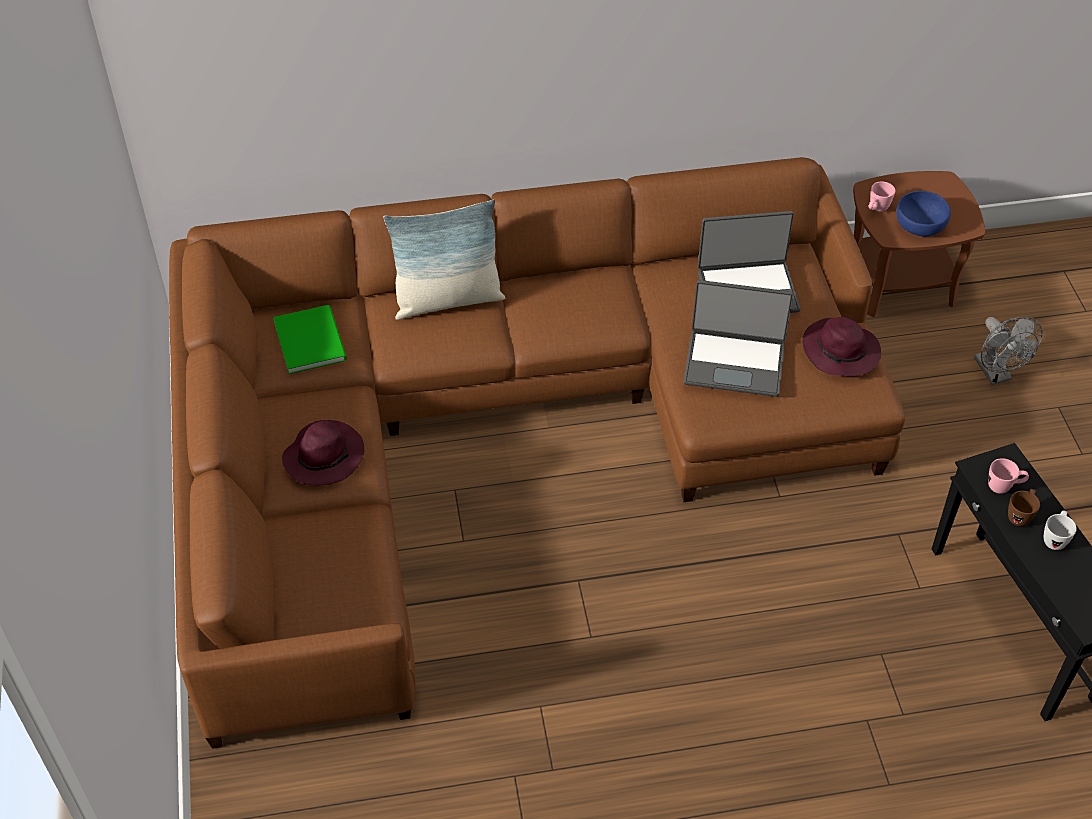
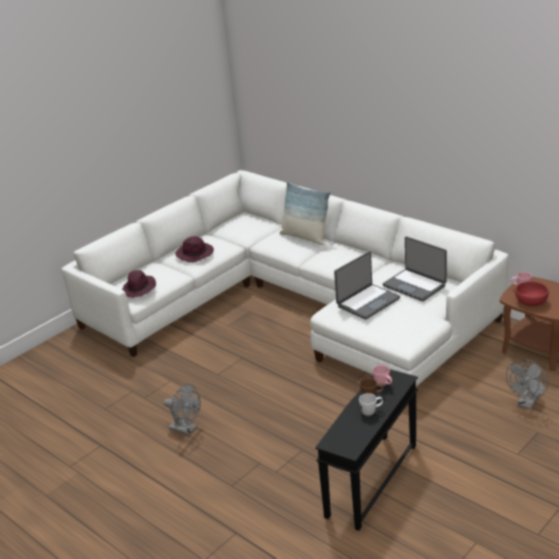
camera: 55 degrees right, 20 degrees down
brown sofa [169,157,905,749] -> white sofa [62,170,509,387]
green book [273,305,347,374] -> none
laptop [683,280,793,397] -> laptop turned 105 degrees counterclockwise [334,251,400,320]
purple hat [802,317,881,376] -> purple hat moved to [122,270,156,298]
blue bowl [896,191,951,236] -> red bowl [515,282,549,306]
none -> grey fan [163,383,201,435]

